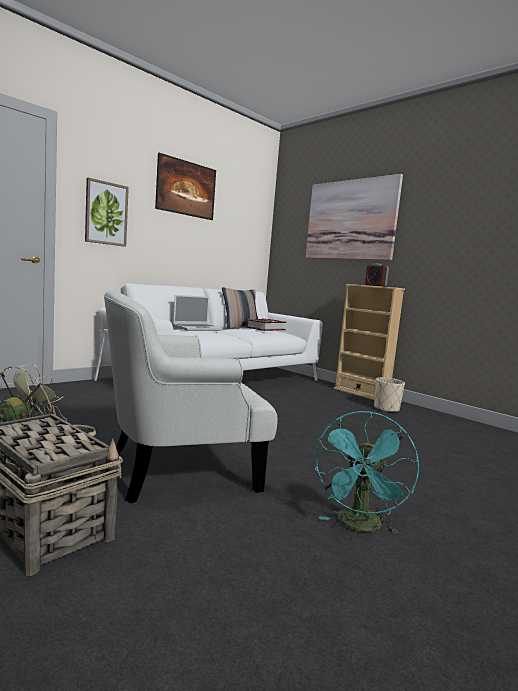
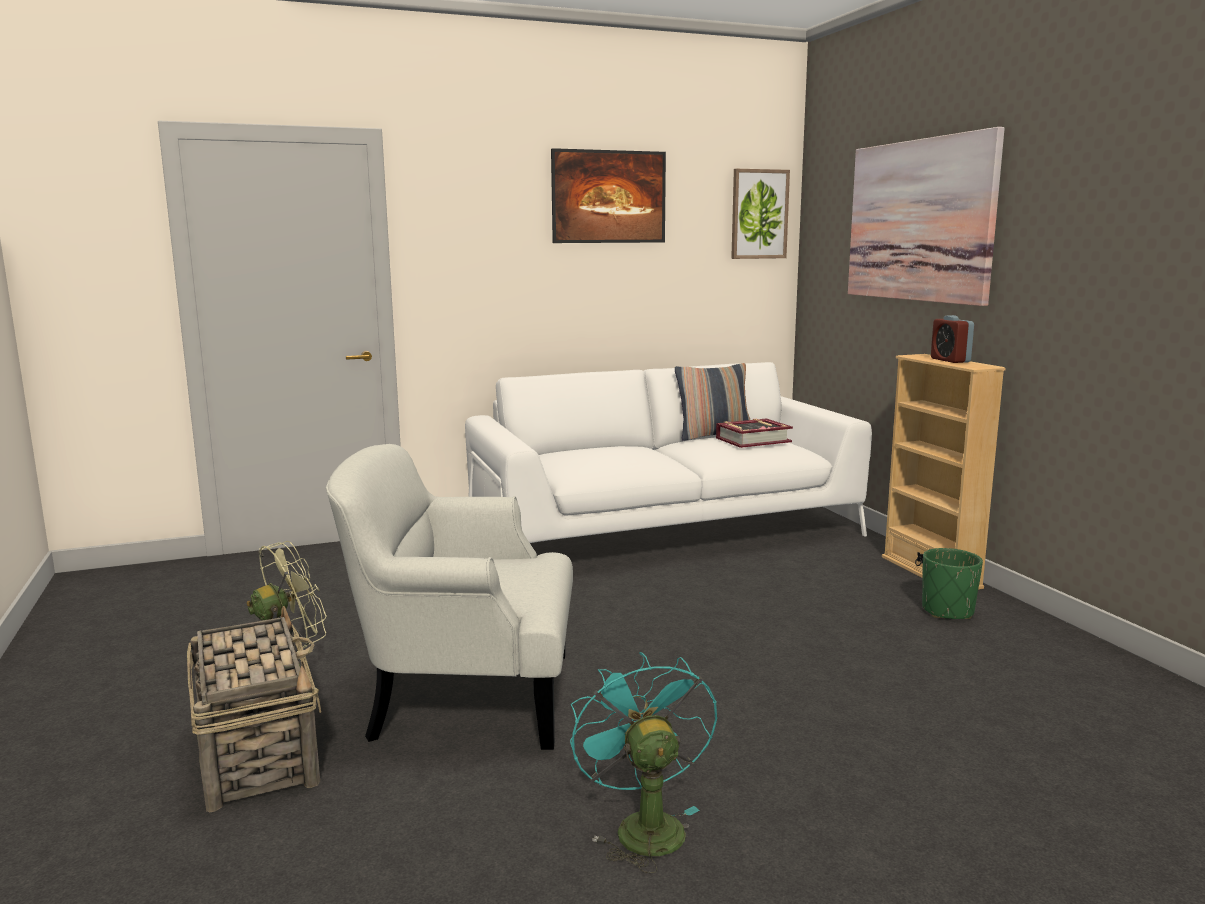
camera: 25 degrees right, 5 degrees up
picture [85,178,129,247] -> picture moved to [731,169,790,259]
laptop [173,295,222,331] -> none
turquoise fan [313,411,419,534] -> turquoise fan turned 120 degrees clockwise [570,652,717,874]
beige planter [374,377,405,412] -> green planter [922,548,983,619]

